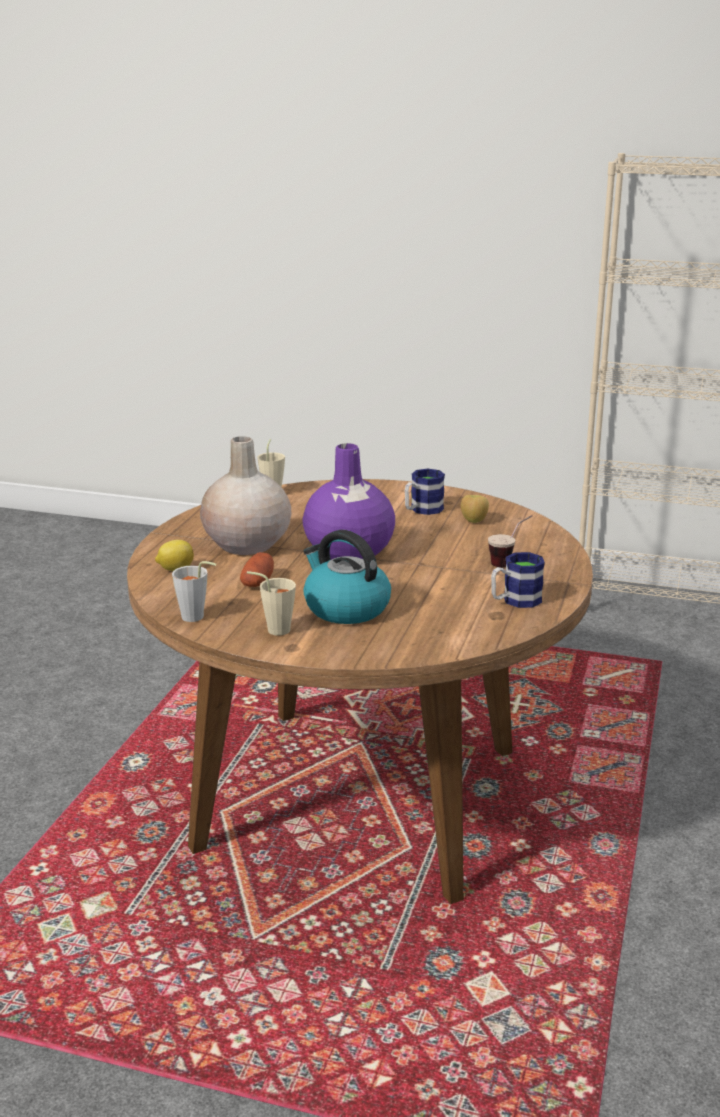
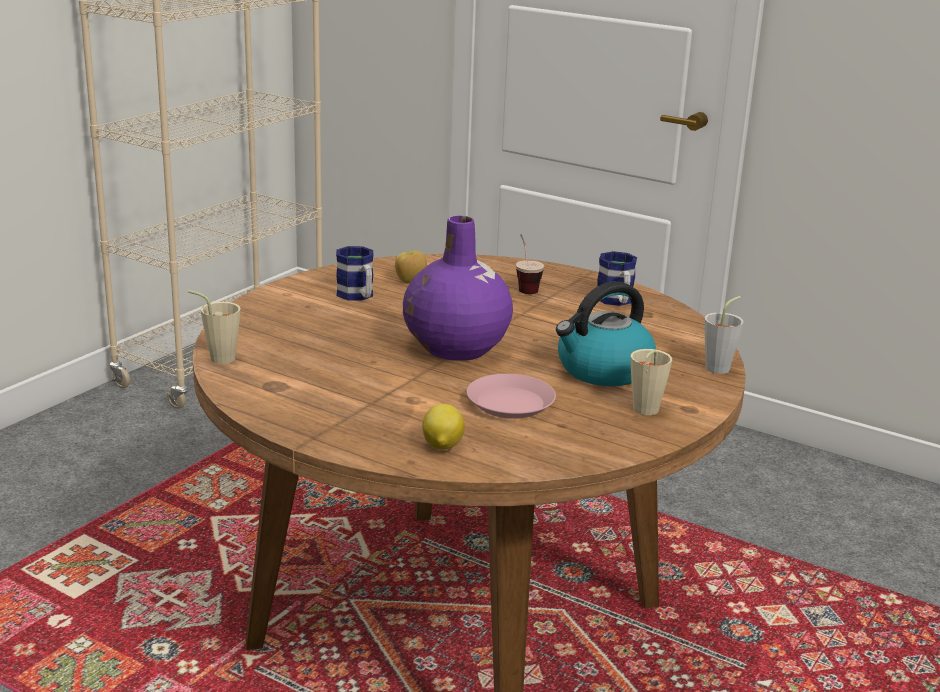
camera: 75 degrees left, 0 degrees up
grey cup [172,561,216,622] -> grey cup moved to [705,296,744,374]
beige vase [200,436,291,555] -> none
potato [240,552,274,587] -> pink plate [467,374,556,419]

